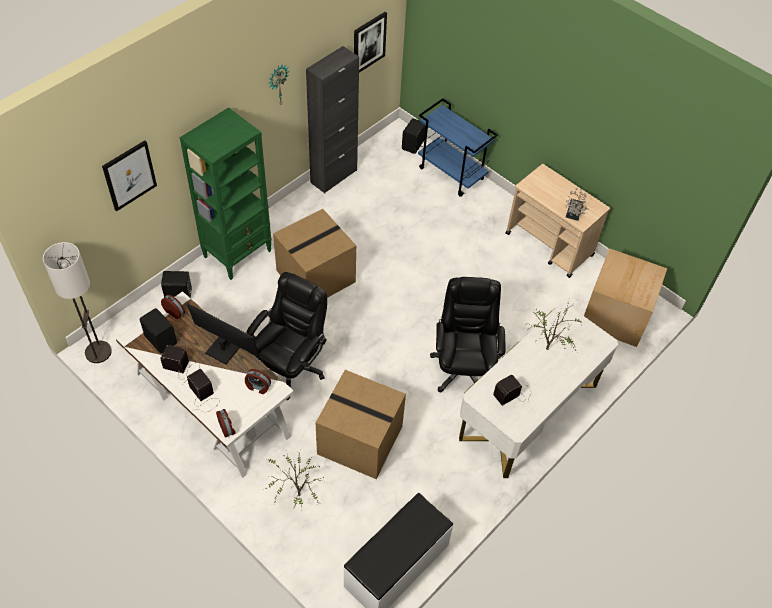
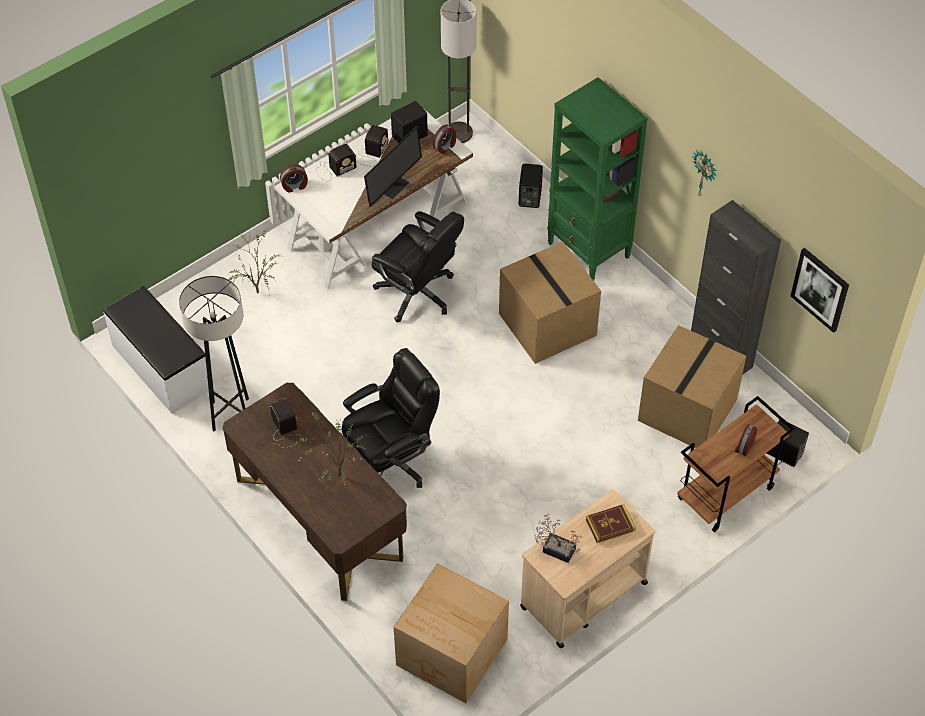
camera: 100 degrees right, 0 degrees up
picture [102,140,157,211] -> none
alarm clock [245,369,271,394] -> alarm clock moved to [735,424,757,456]
cardboard box [316,370,406,479] -> cardboard box moved to [638,325,746,448]
blue cart [418,98,498,197] -> brown cart [677,396,795,532]
black office chair [430,277,506,392] -> black office chair turned 45 degrees counterclockwise [342,348,440,488]
white desk [459,303,618,478] -> brown desk [222,383,407,601]
none -> grey floor lamp [179,276,249,432]
none -> book [586,504,636,543]

